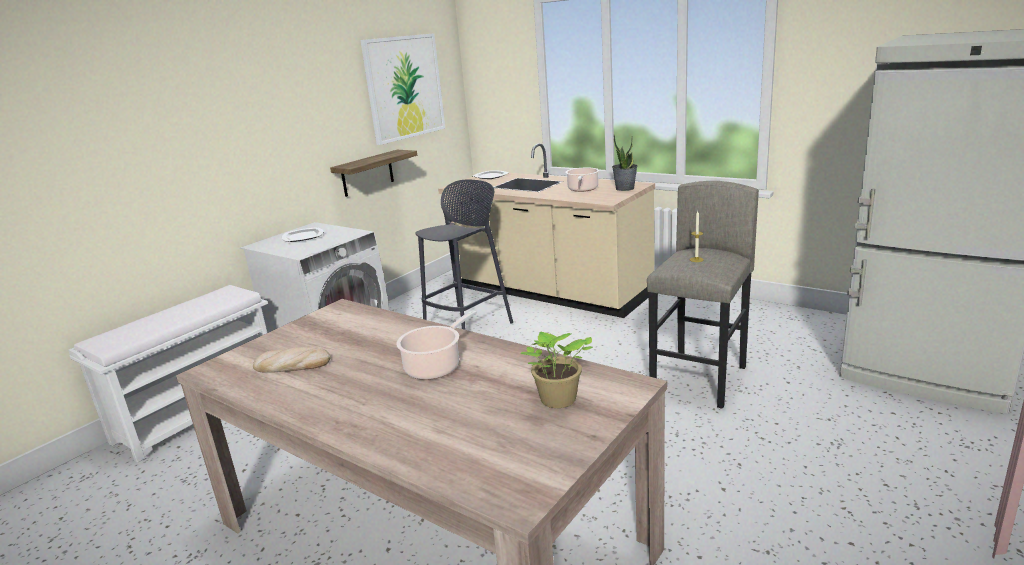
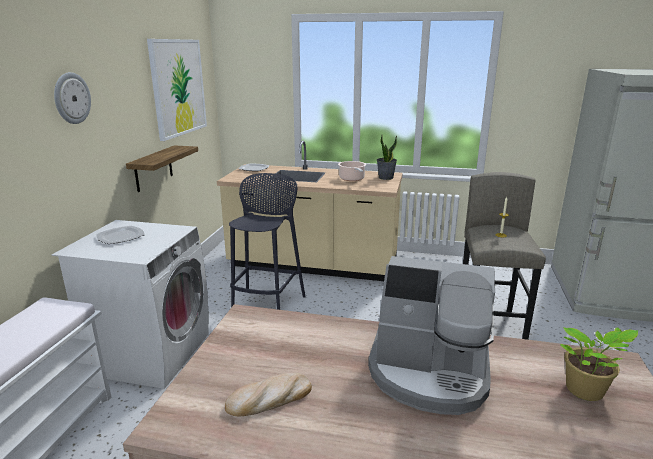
camera: 25 degrees left, 0 degrees up
cooking pot [396,310,477,380] -> coffee machine [368,256,495,415]
none -> wall clock [54,72,91,124]

